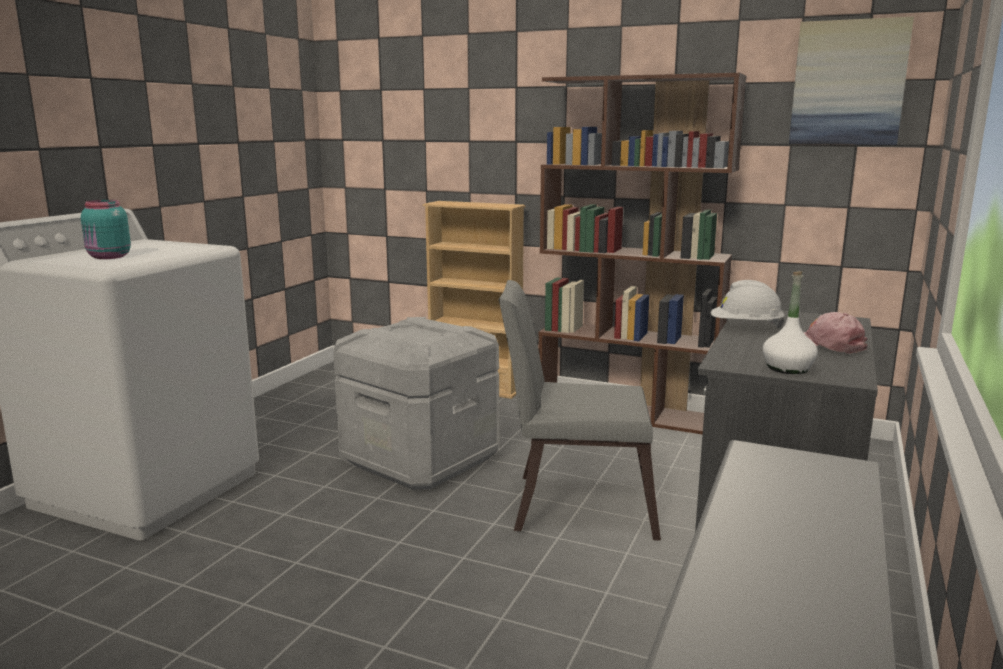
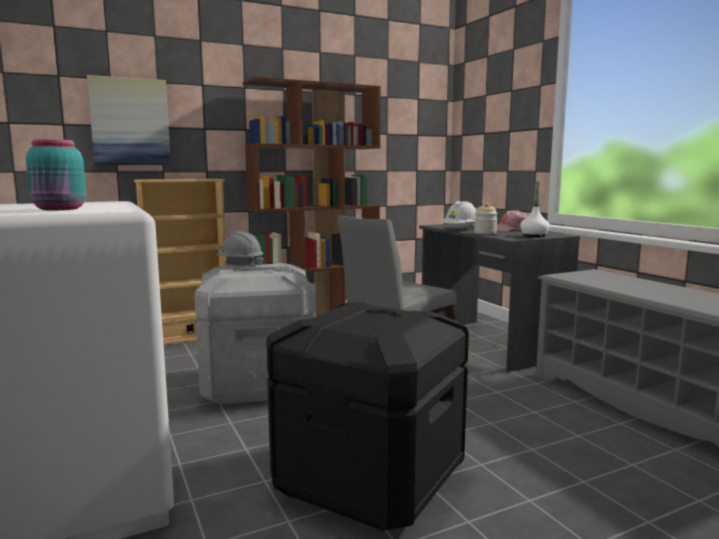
camera: 50 degrees left, 5 degrees down
picture [789,17,914,145] -> picture moved to [87,75,171,165]
none -> grey hard hat [216,231,264,265]
none -> black storage box [266,302,469,531]
none -> jar [474,203,498,234]

